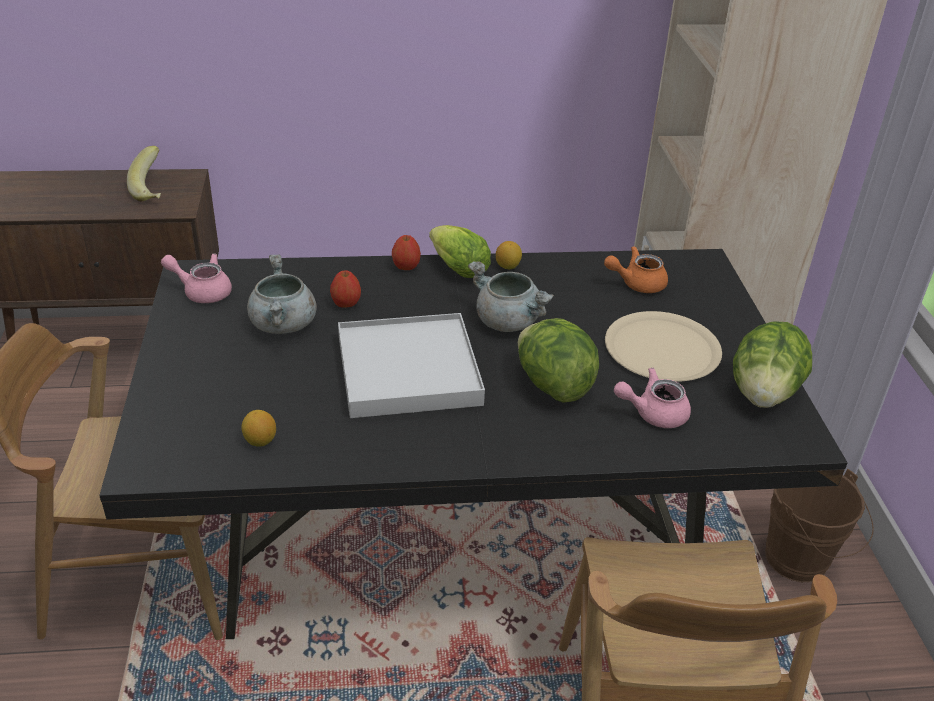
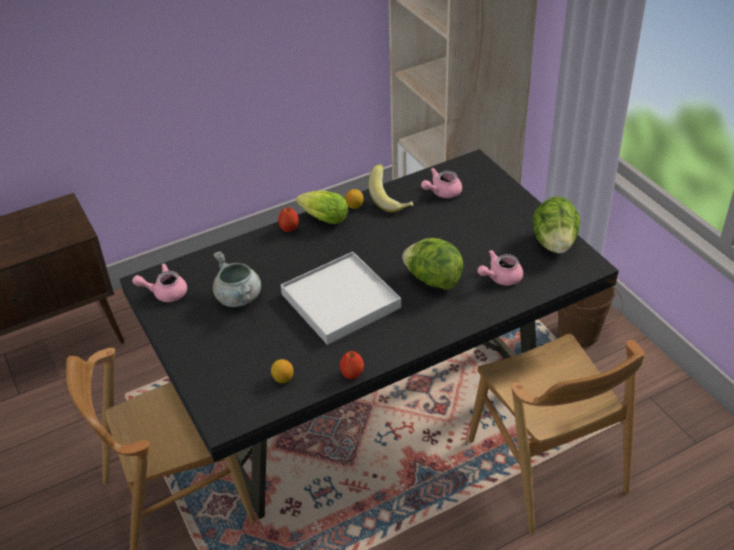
camera: 20 degrees left, 5 degrees up
banana [127,146,161,201] -> banana moved to [369,164,413,213]
apple [330,271,361,308] -> apple moved to [340,351,364,379]
grey cooking pot [468,261,554,332] -> none
orange teapot [604,246,668,293] -> pink teapot [421,168,462,198]
beige plate [605,311,722,382] -> none

